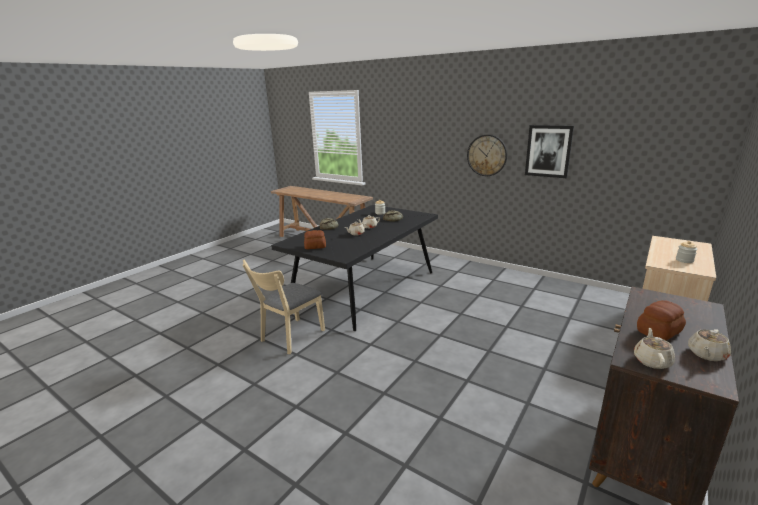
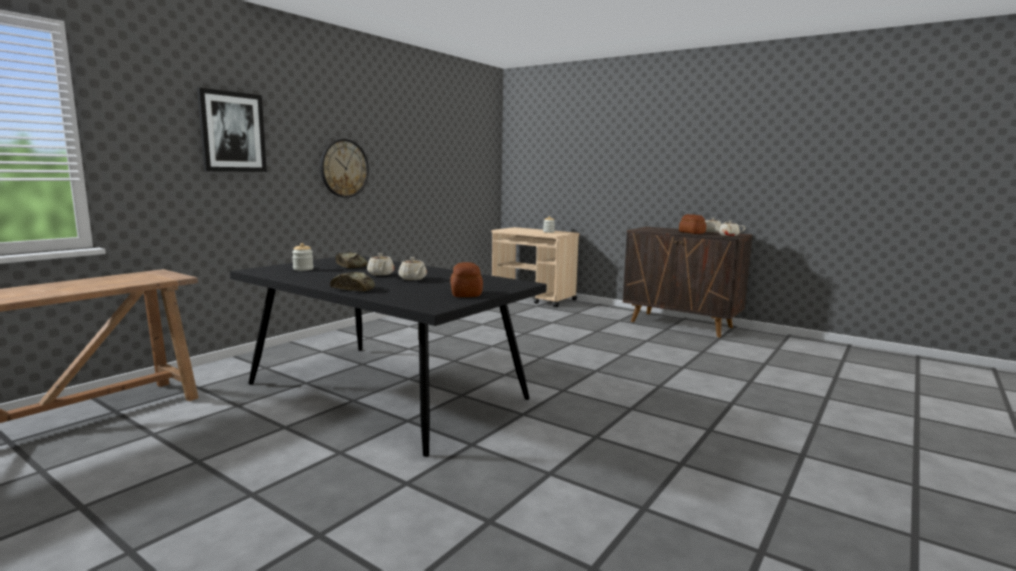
camera: 90 degrees left, 10 degrees down
beige chair [243,260,325,354] -> none
picture [525,125,574,178] -> picture moved to [197,88,267,172]

